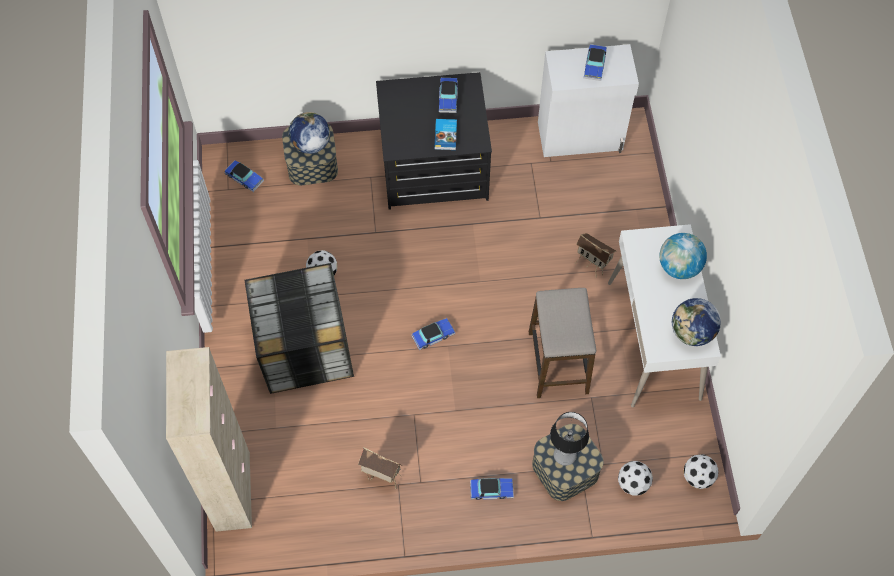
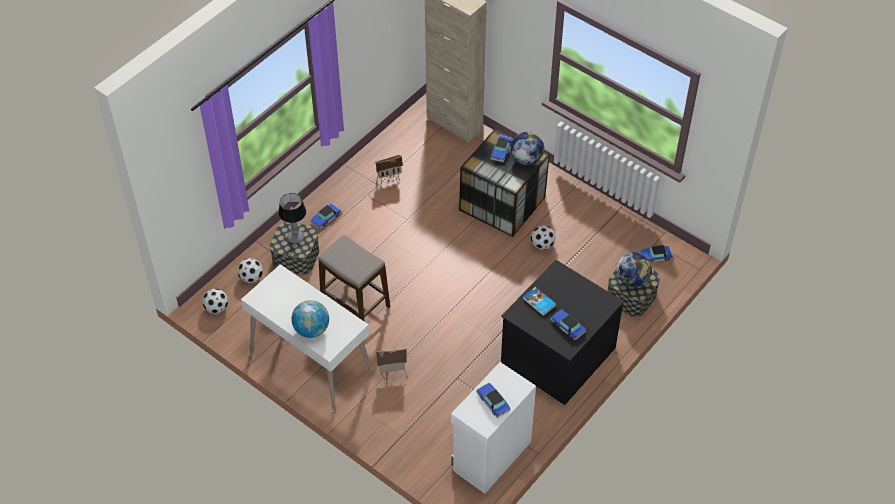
camera: 135 degrees right, 10 degrees down
toy car [412,318,455,350] -> toy car moved to [490,135,512,162]
globe [672,298,721,346] -> globe moved to [511,131,544,165]

